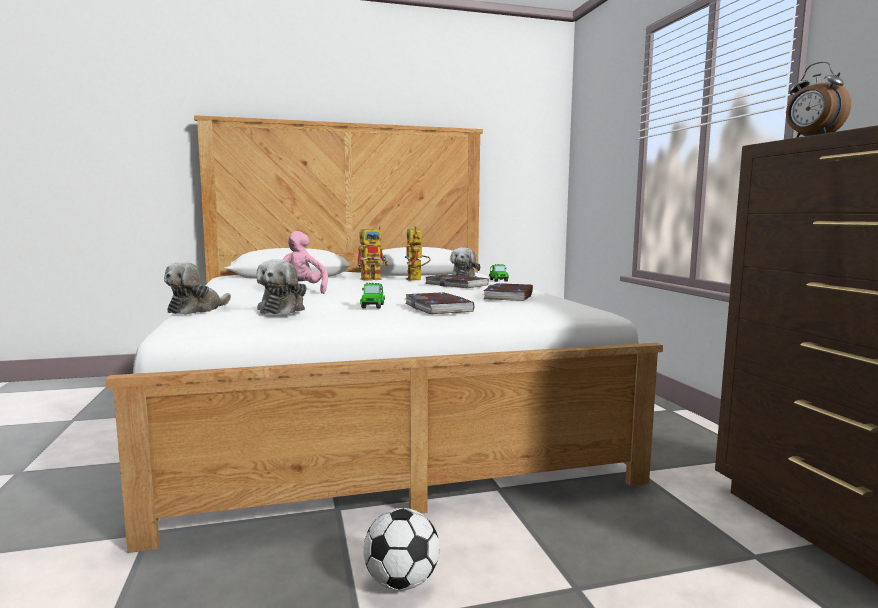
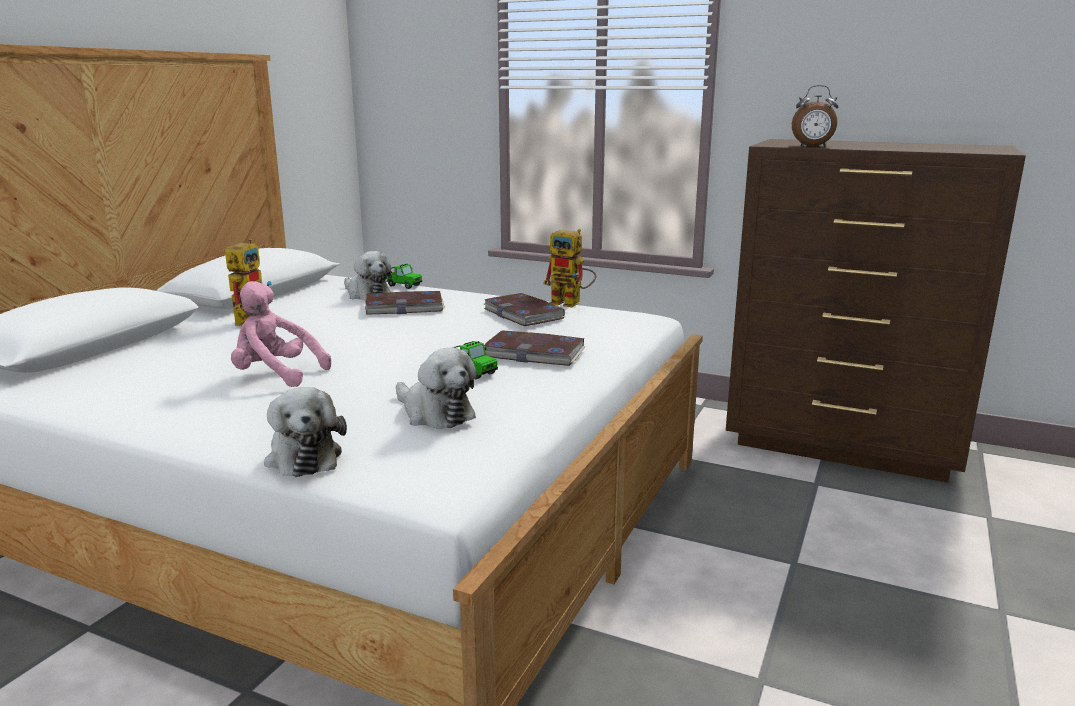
camera: 50 degrees left, 10 degrees up
football [363,508,440,590] -> none
toy robot [405,226,431,281] -> toy robot moved to [543,229,597,307]

